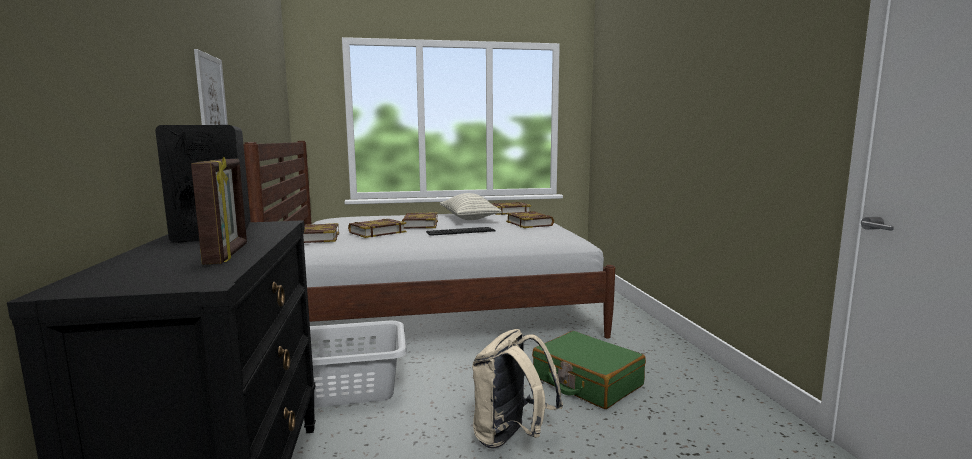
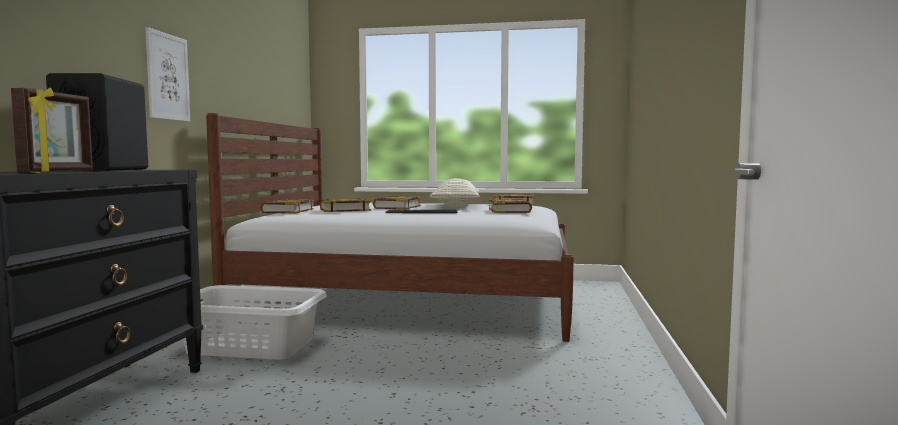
camera: 20 degrees right, 5 degrees down
beige backpack [472,329,563,449] -> none
green suitcase [532,331,646,409] -> none

